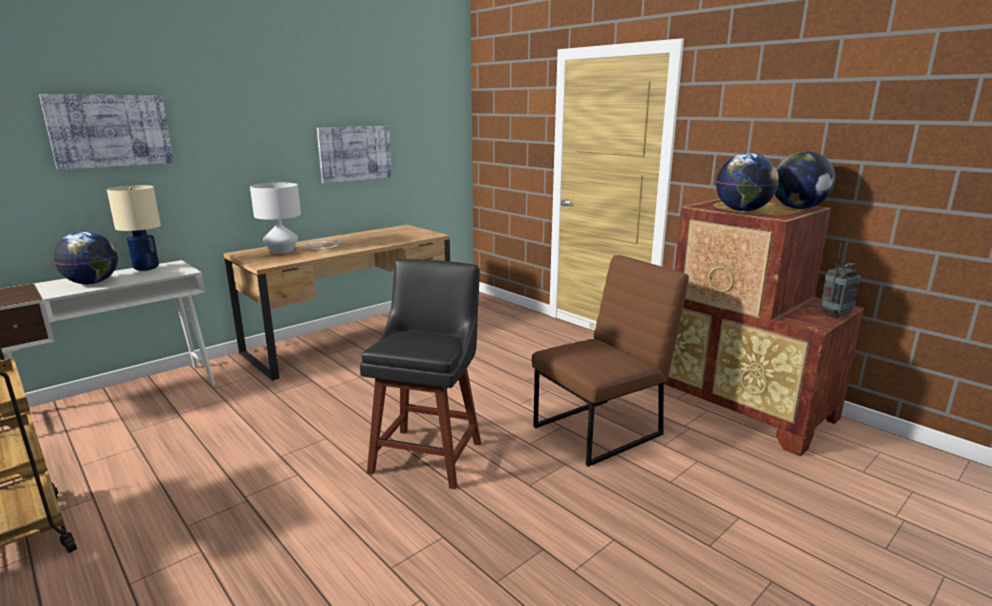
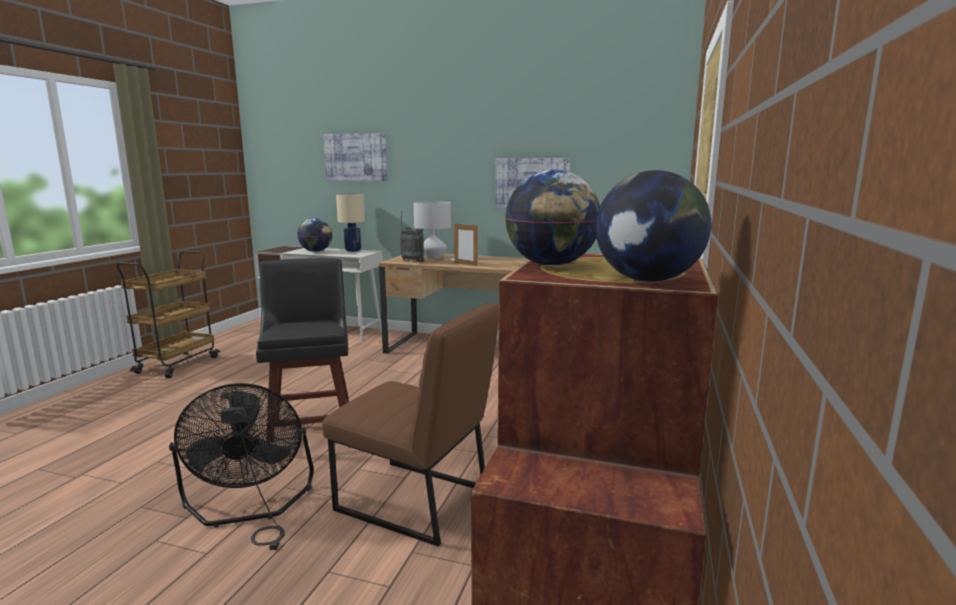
camera: 60 degrees right, 5 degrees down
black chair [360,259,481,489] -> black chair turned 90 degrees counterclockwise [256,258,351,448]
radio [820,243,861,318] -> radio moved to [400,211,424,262]
none -> black fan [169,383,314,550]
none -> picture frame [454,224,478,266]

